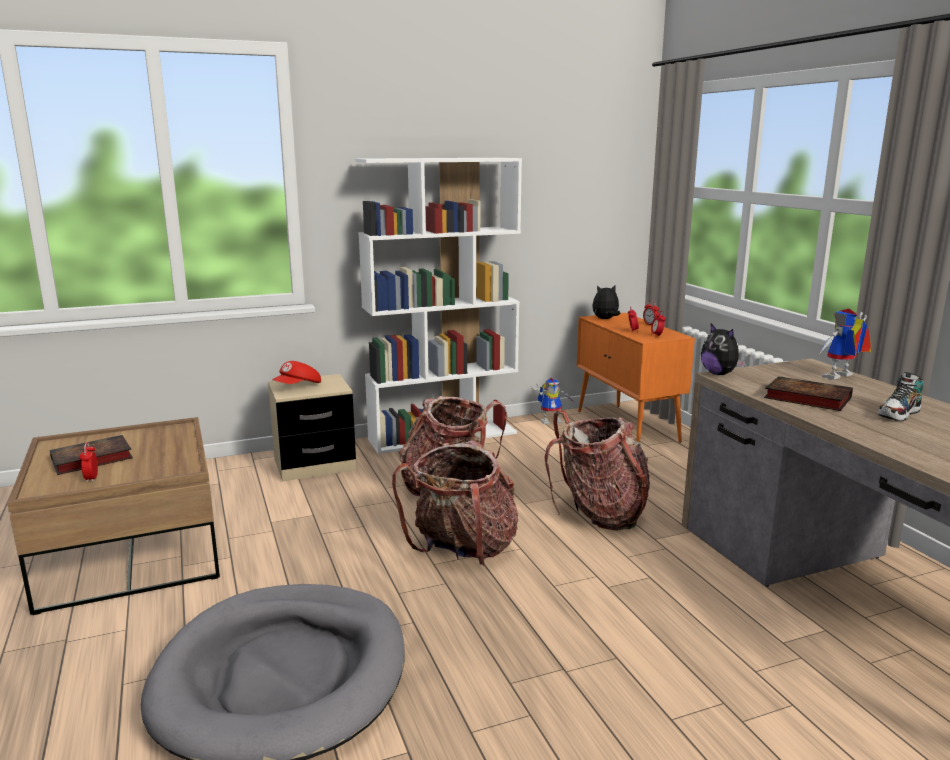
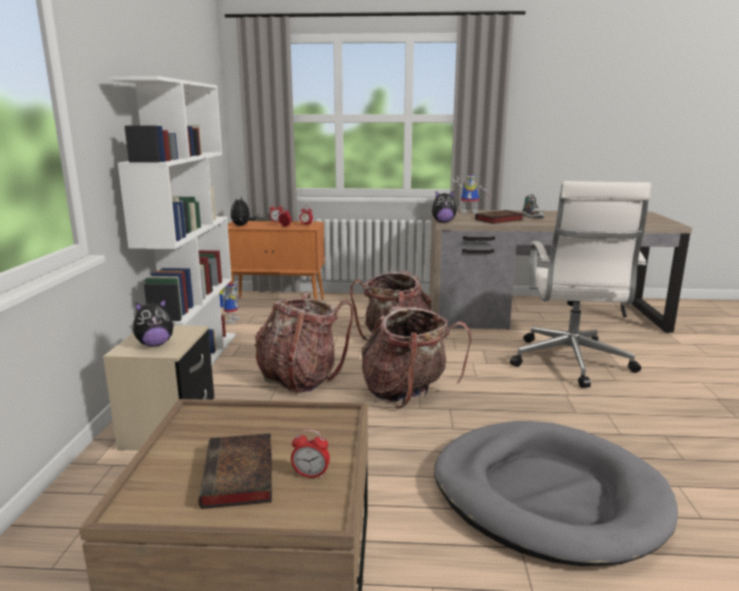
camera: 65 degrees left, 0 degrees up
red cap [272,361,321,384] -> plush toy [133,299,174,347]
toy robot [818,309,872,379] -> toy robot turned 75 degrees counterclockwise [452,175,491,213]
none -> white office chair [510,181,651,388]

